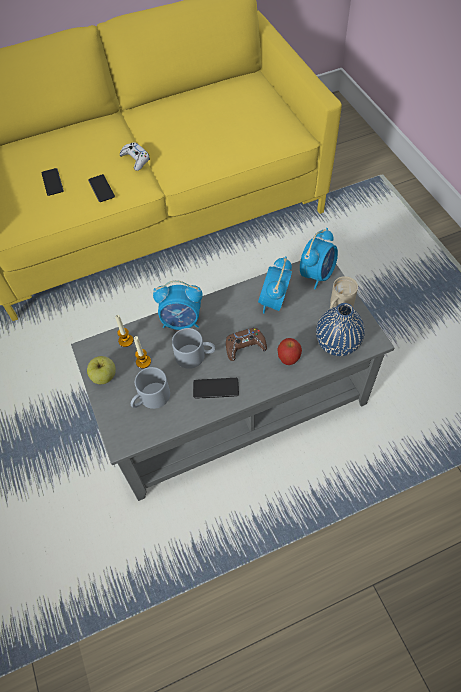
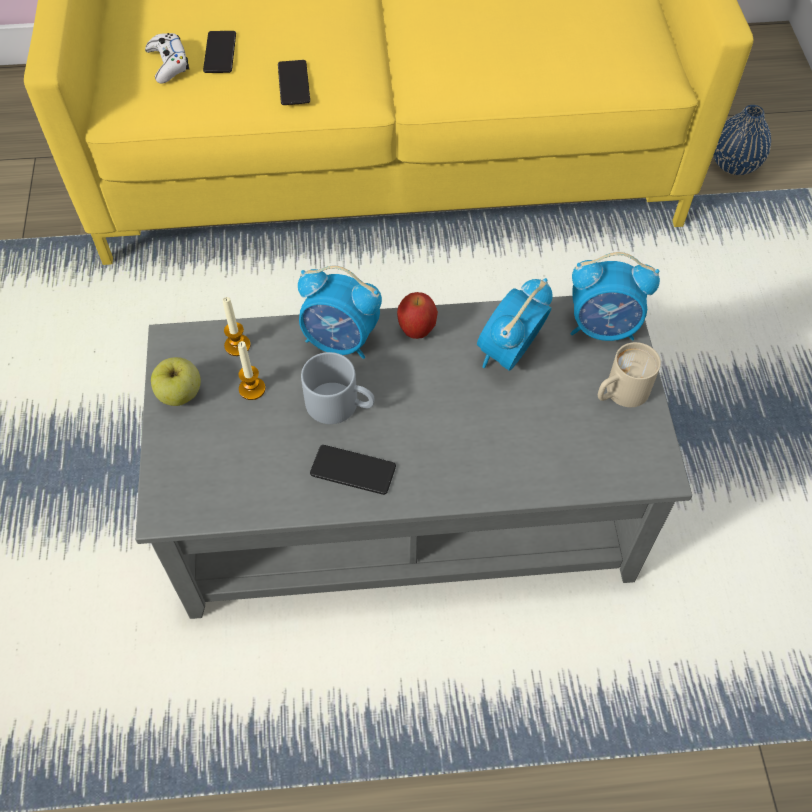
camera: 15 degrees right, 0 degrees up
white game controller [120,142,150,171] -> white game controller moved to [145,33,189,84]
grey mug [131,367,170,409] -> none
brown game controller [226,328,267,361] -> none
apple [277,338,302,365] -> apple moved to [397,292,438,339]
alarm clock [300,228,338,289] -> alarm clock turned 45 degrees clockwise [570,252,660,341]
blue vase [316,303,365,356] -> blue vase moved to [713,105,771,175]

